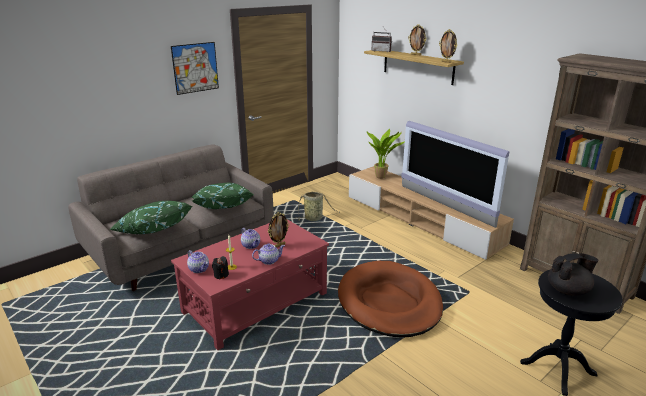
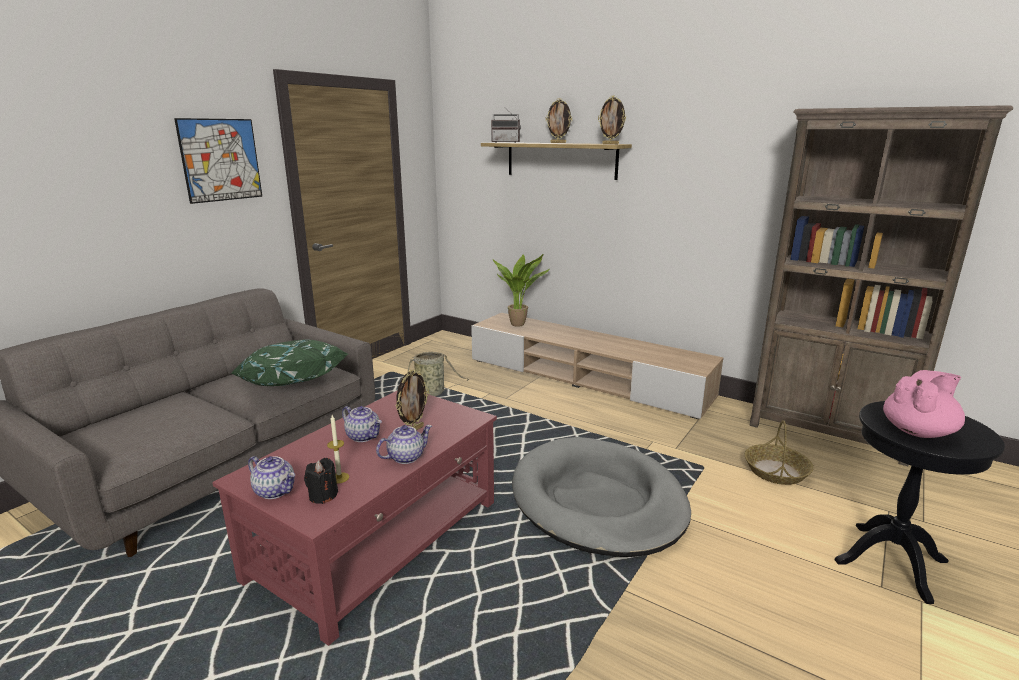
camera: 15 degrees left, 5 degrees down
green pillow [110,201,193,234] -> none
brown dog bed [338,261,443,338] -> grey dog bed [512,437,691,557]
television [401,121,510,228] -> none
black teapot [548,253,598,296] -> pink teapot [883,370,965,438]
none -> basket [744,420,814,485]

